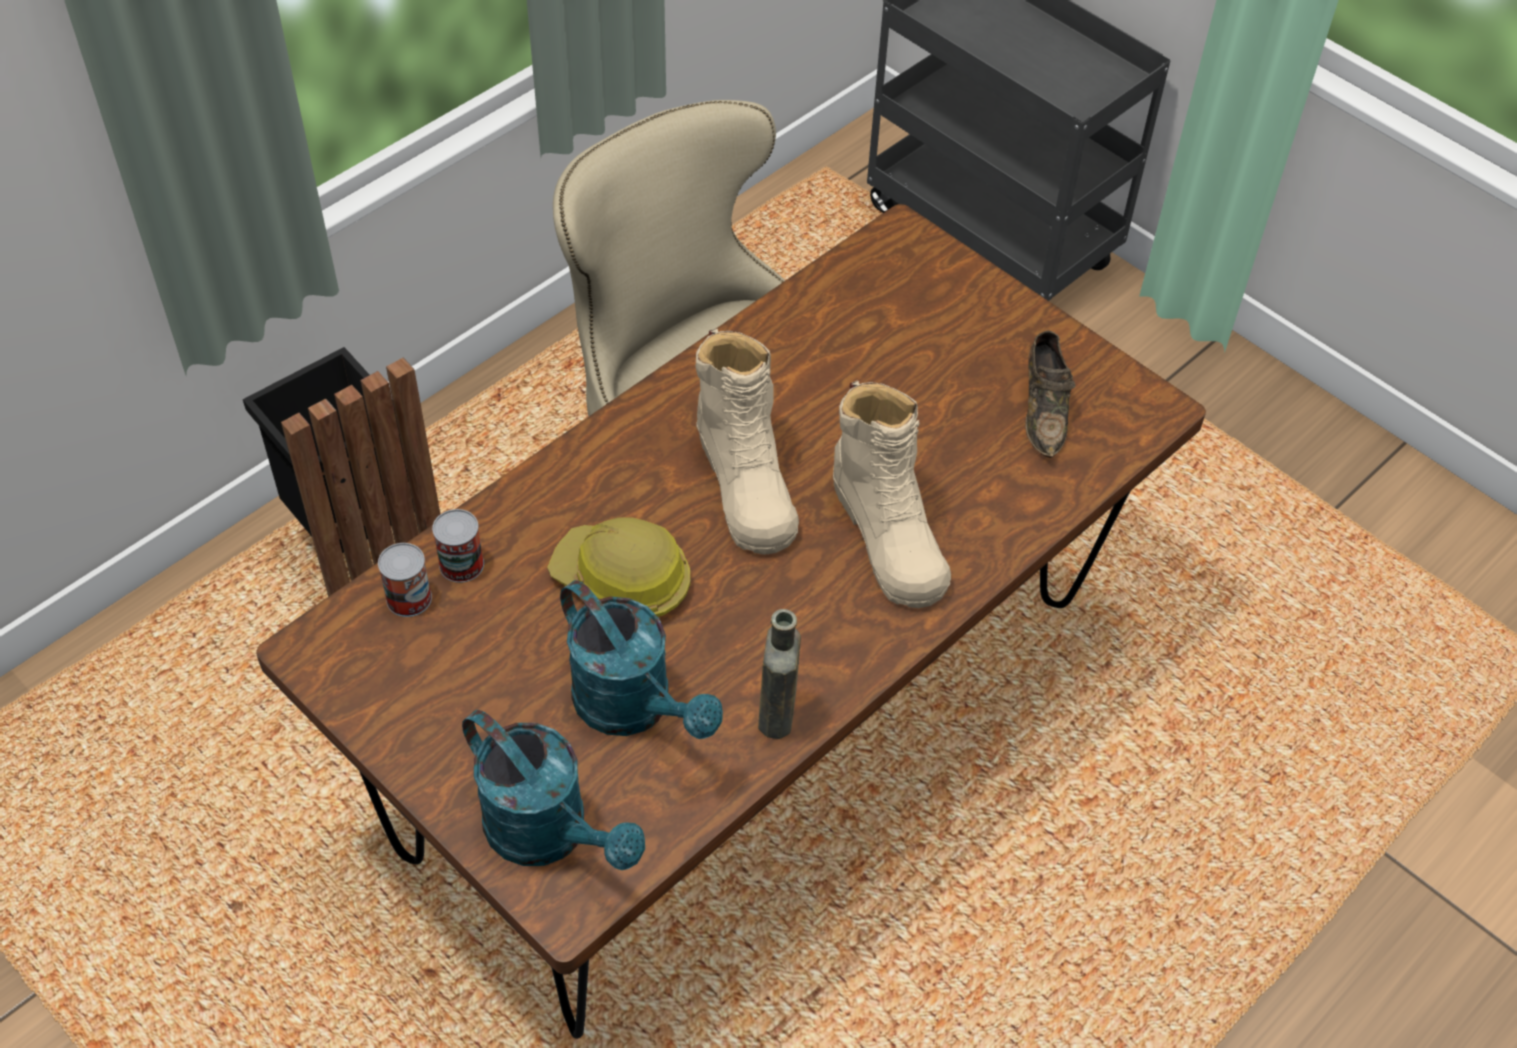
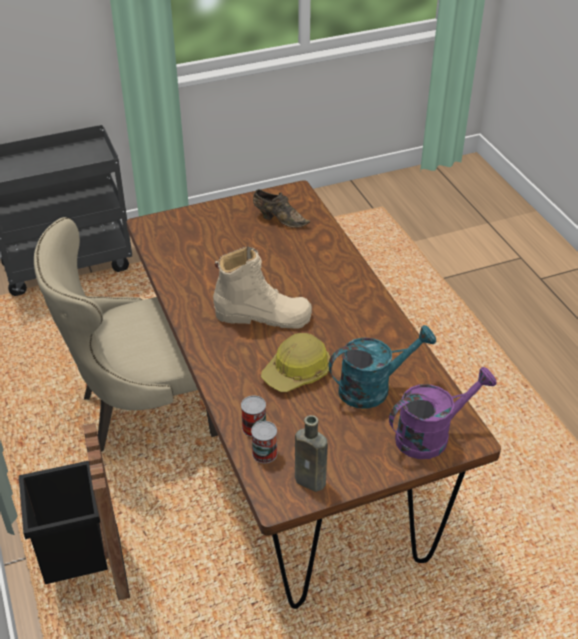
camera: 65 degrees left, 10 degrees down
turquoise watering can [462,710,645,870] -> purple watering can [389,367,497,459]
brown bottle [758,609,801,739] -> brown bottle moved to [295,415,328,492]
beige boot [833,381,951,608] -> none

